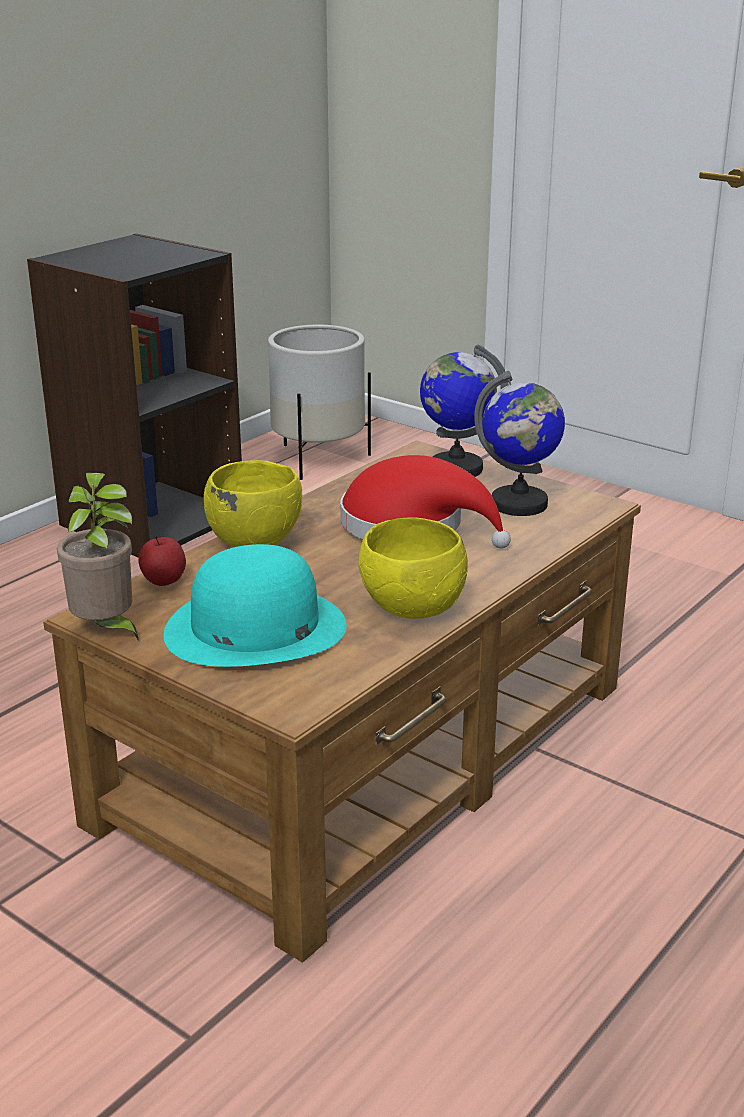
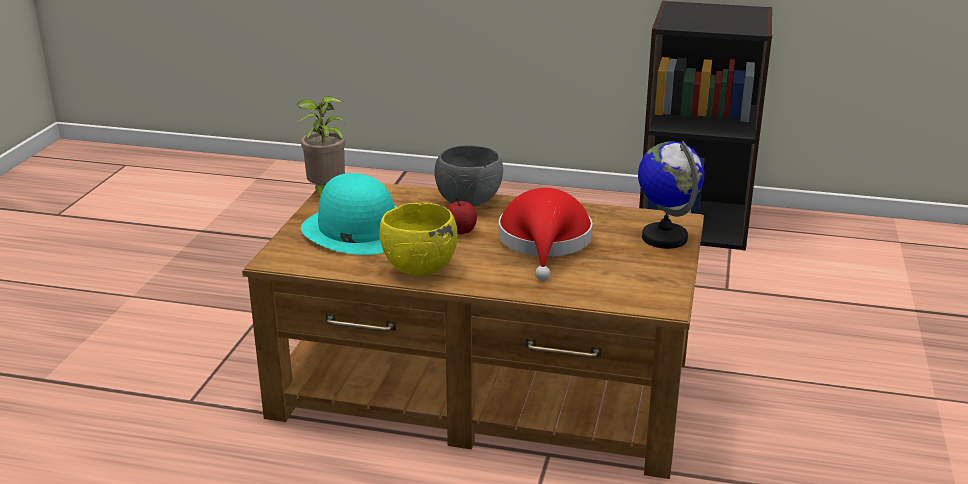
camera: 65 degrees right, 0 degrees up
apple [138,536,186,586] -> apple moved to [447,198,477,234]
yellow bowl [204,460,302,547] -> grey bowl [434,145,503,207]
white planter [268,325,371,480] -> none
globe [474,371,565,516] -> none

